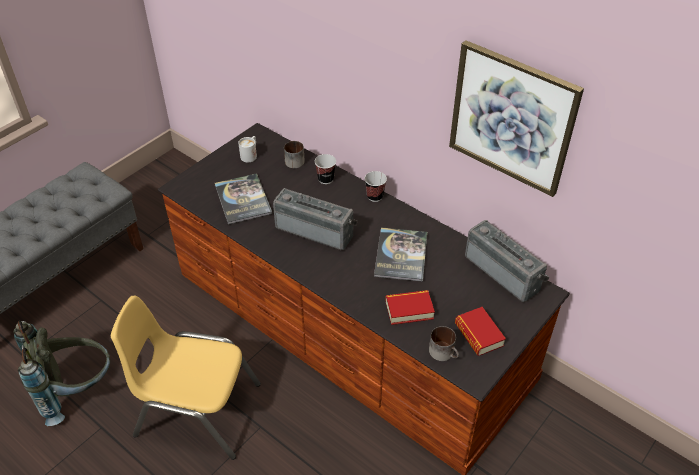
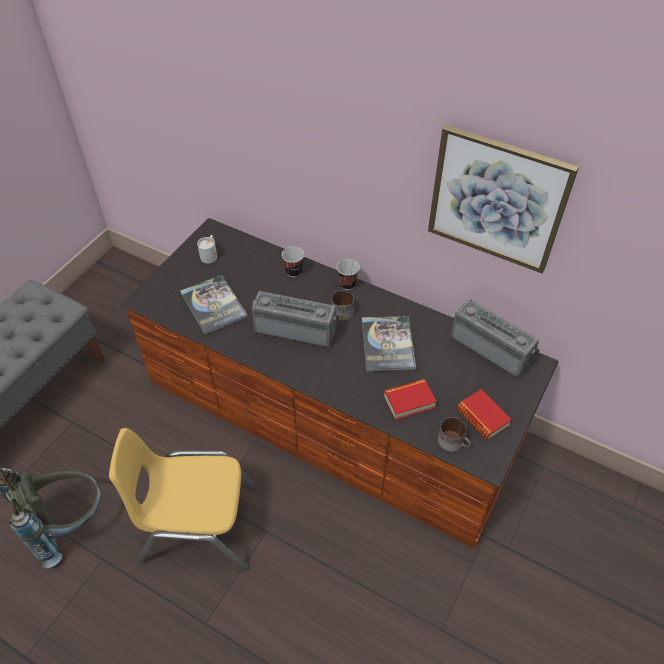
camera: 10 degrees left, 5 degrees up
mug [284,141,305,168] -> mug moved to [332,290,354,321]

